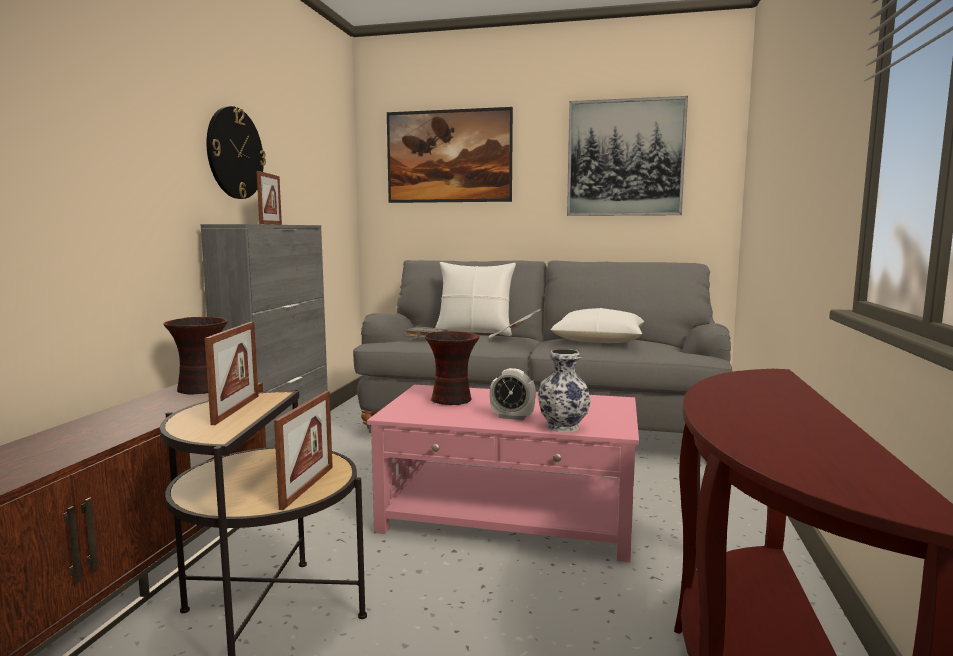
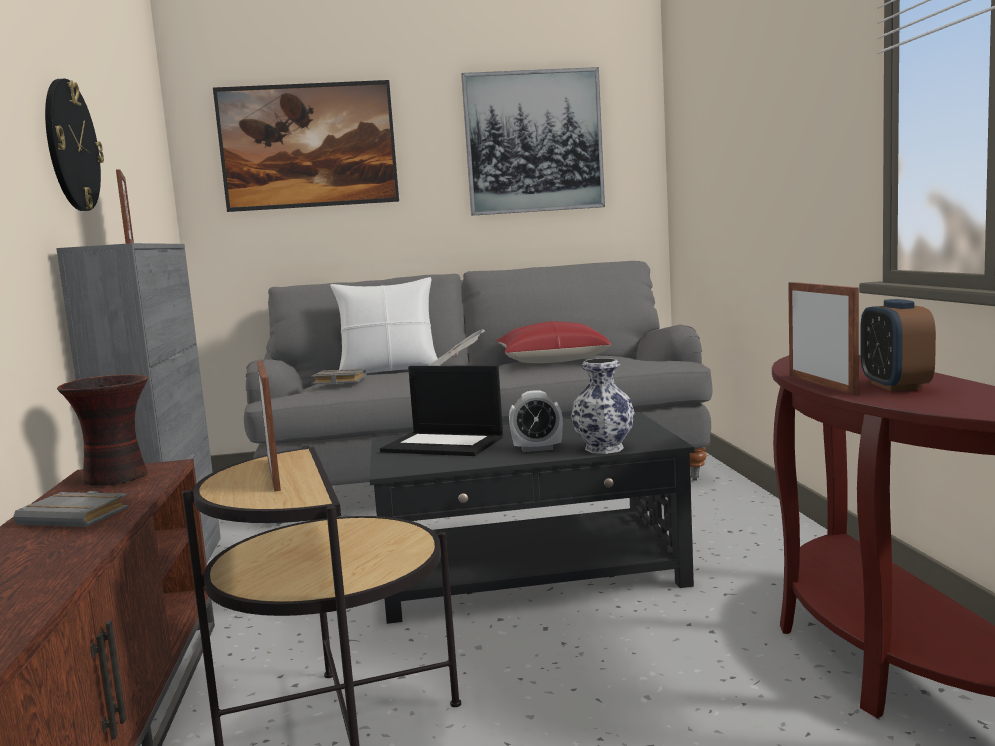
camera: 20 degrees left, 0 degrees up
picture frame [274,391,333,510] -> picture frame moved to [788,282,859,395]
pink coffee table [367,385,639,562] -> black coffee table [370,412,694,624]
vase [424,331,479,405] -> laptop [380,365,503,456]
white pillow [551,308,644,343] -> red pillow [497,321,612,363]
none -> grey book [13,491,129,527]
none -> alarm clock [860,299,936,391]

